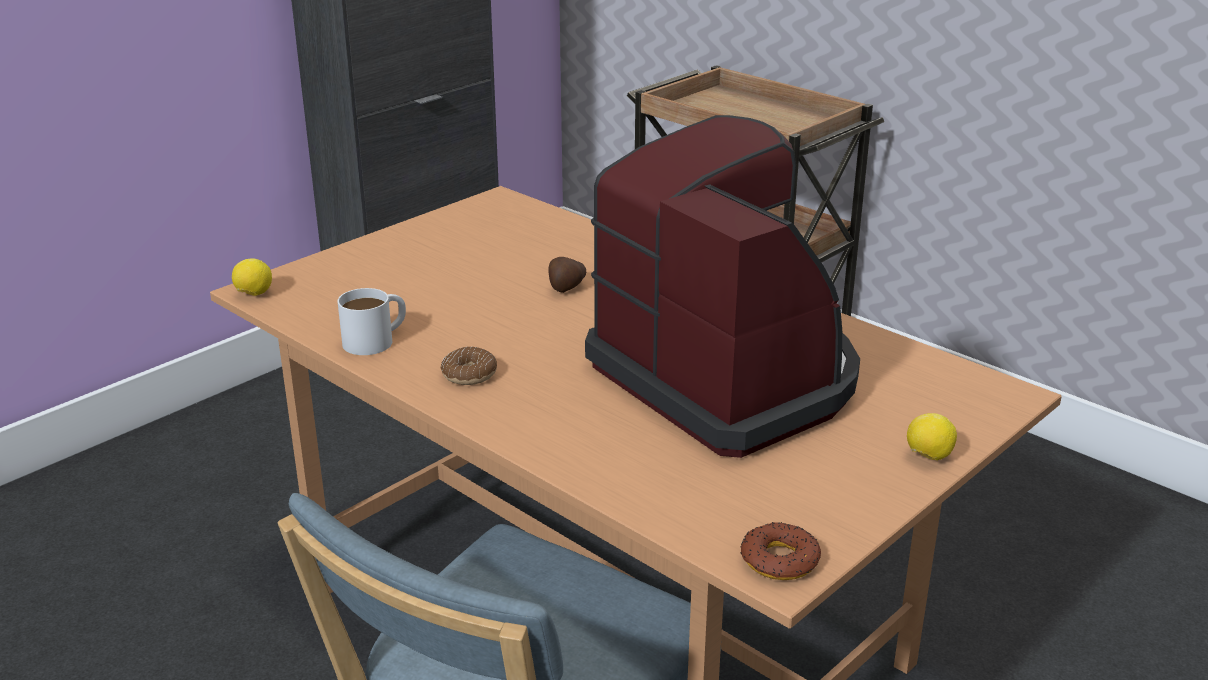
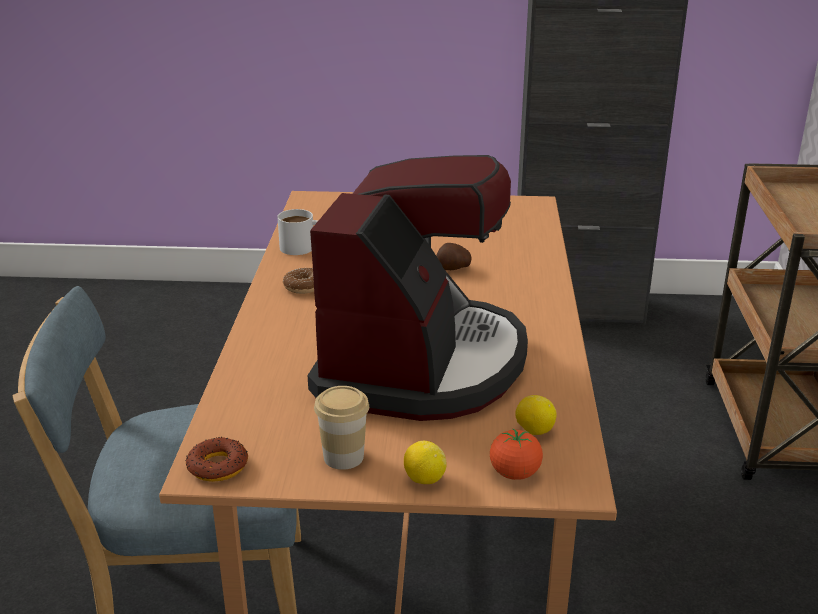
camera: 50 degrees right, 0 degrees up
lemon [232,258,272,296] -> lemon moved to [515,395,557,435]
none -> cup [314,386,369,470]
none -> tomato [490,428,543,480]

